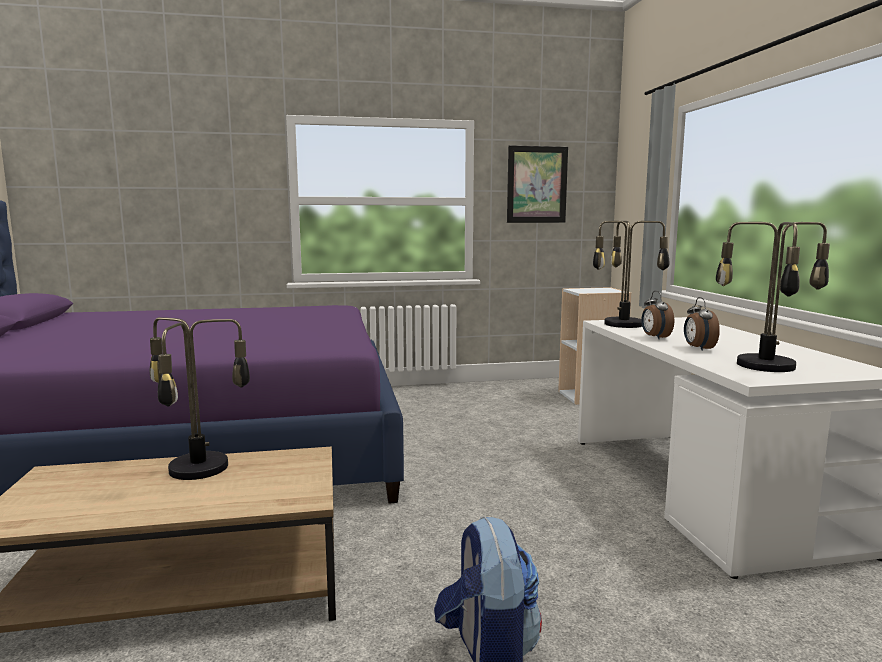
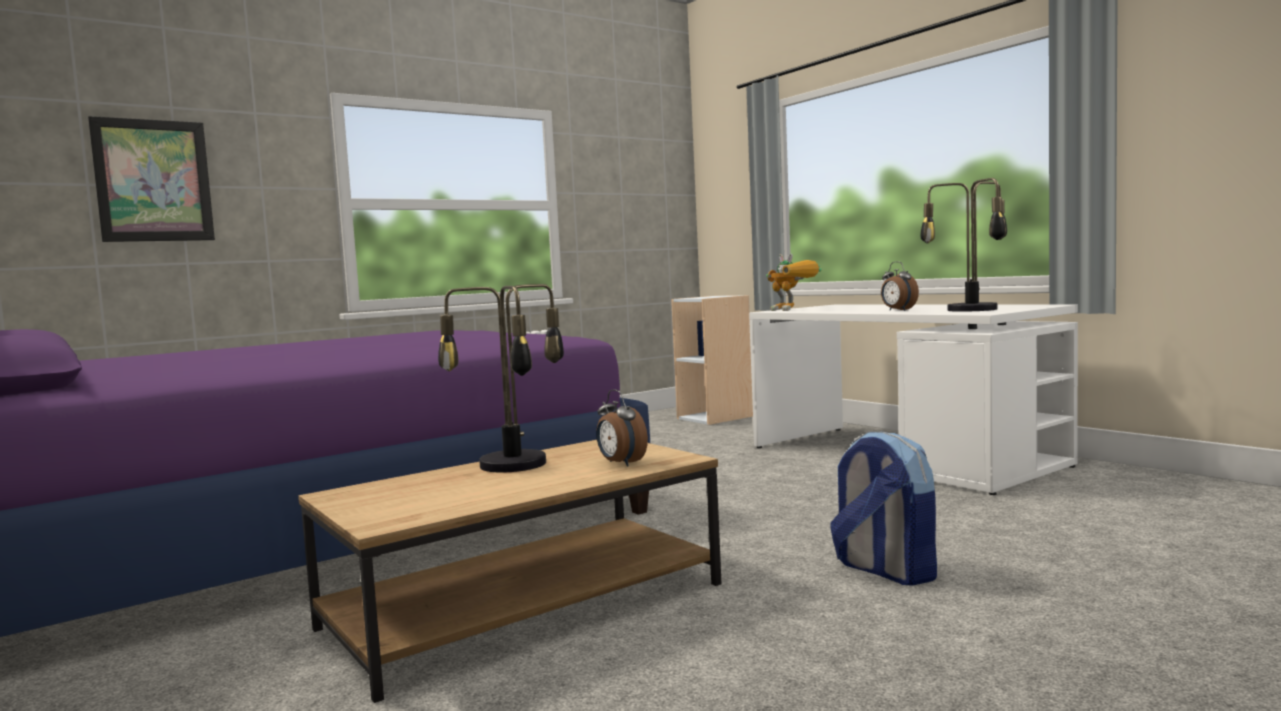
camera: 25 degrees left, 5 degrees down
picture [507,145,568,223] -> picture moved to [88,116,215,242]
table lamp [593,221,669,328] -> toy robot [766,254,822,311]
alarm clock [641,291,674,339] -> alarm clock moved to [596,389,648,467]

